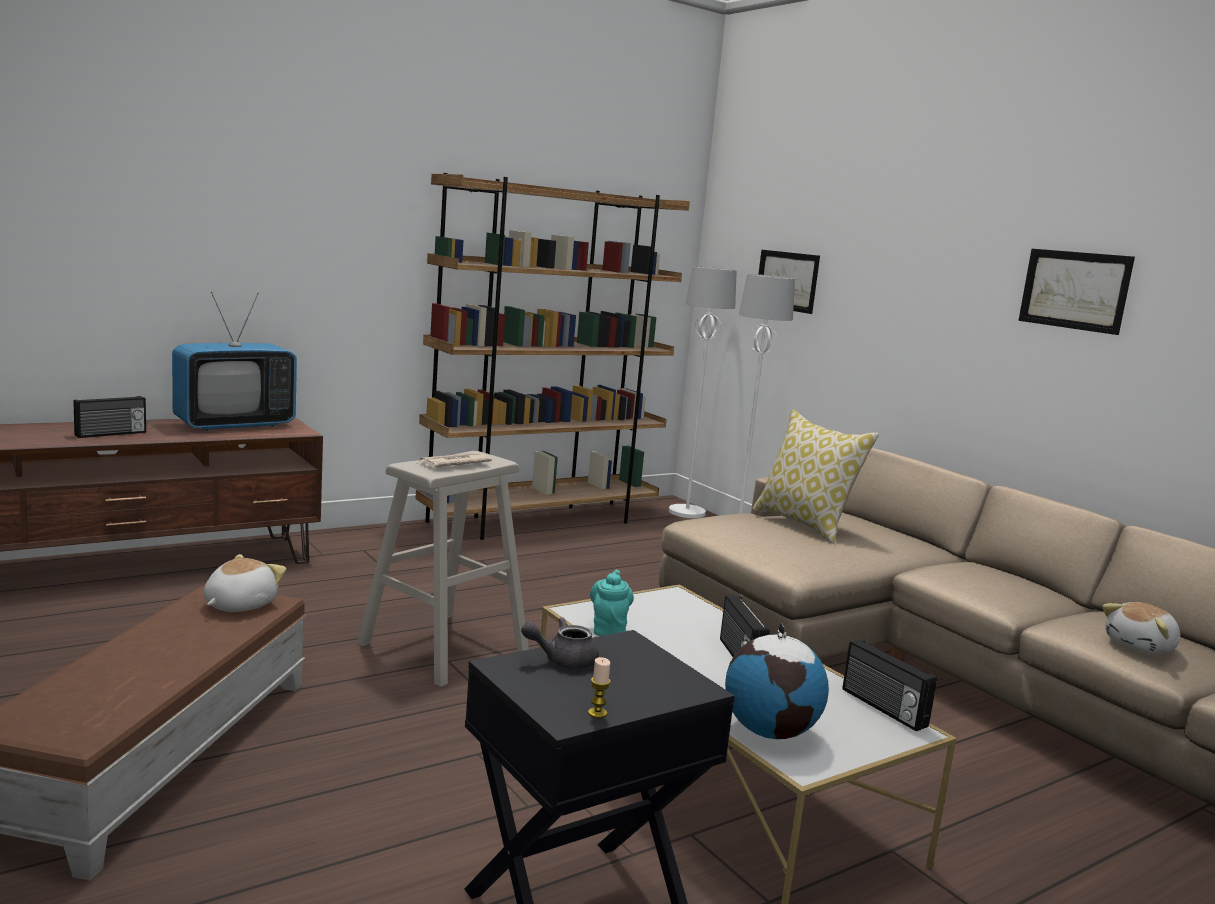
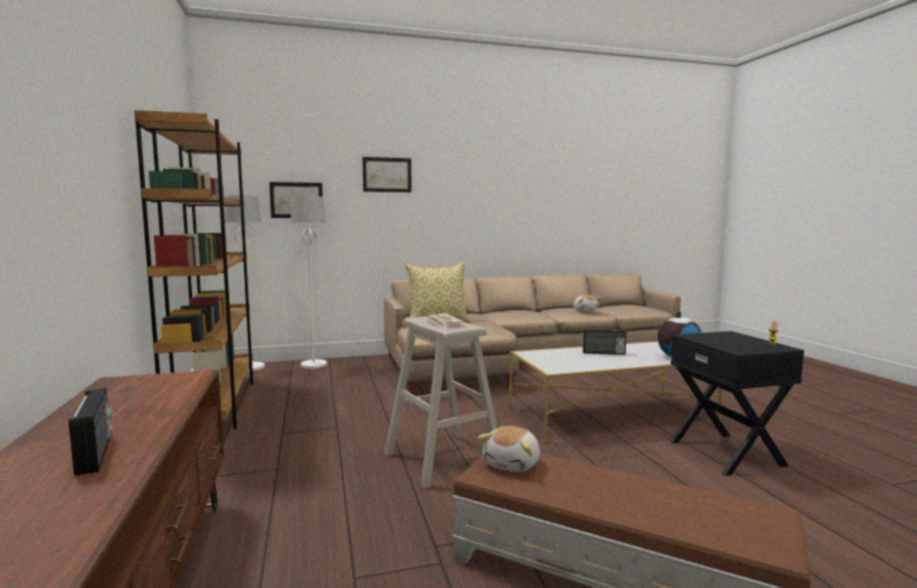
camera: 70 degrees left, 5 degrees down
television [172,292,297,430] -> none
plush toy [204,554,286,612] -> plush toy turned 105 degrees counterclockwise [477,426,540,472]
grey teapot [521,617,599,669] -> none
turquoise teapot [590,570,634,636] -> none
radio [843,639,937,731] -> none
picture [1018,249,1135,335] -> picture moved to [362,157,412,192]

